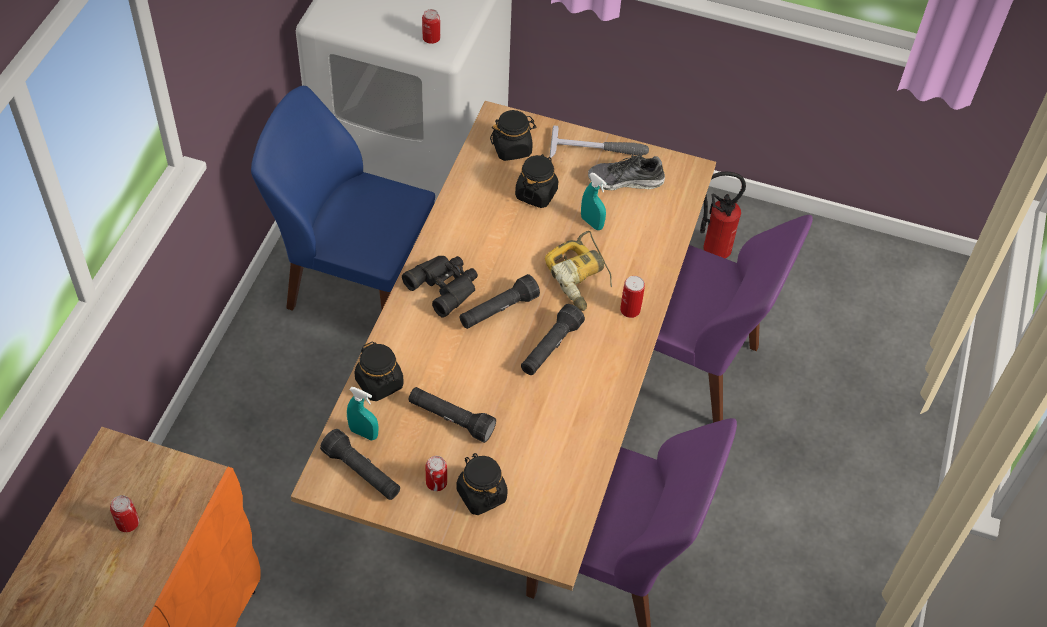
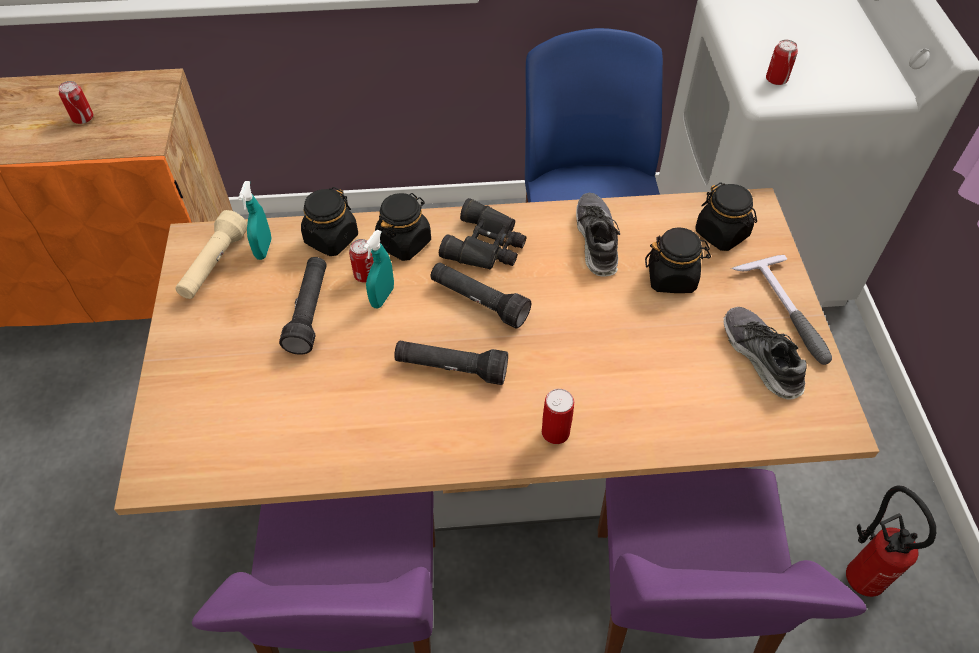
camera: 70 degrees right, 0 degrees up
black flashlight [320,429,400,500] -> beige flashlight [175,210,247,299]
can [426,456,447,491] -> can moved to [349,239,374,283]
black jar [457,453,508,515] -> black jar moved to [375,193,431,261]
power drill [545,231,612,311] -> none
turquoise spray bottle [581,173,607,230] -> turquoise spray bottle moved to [363,230,394,308]
none -> shoe [576,193,620,277]

